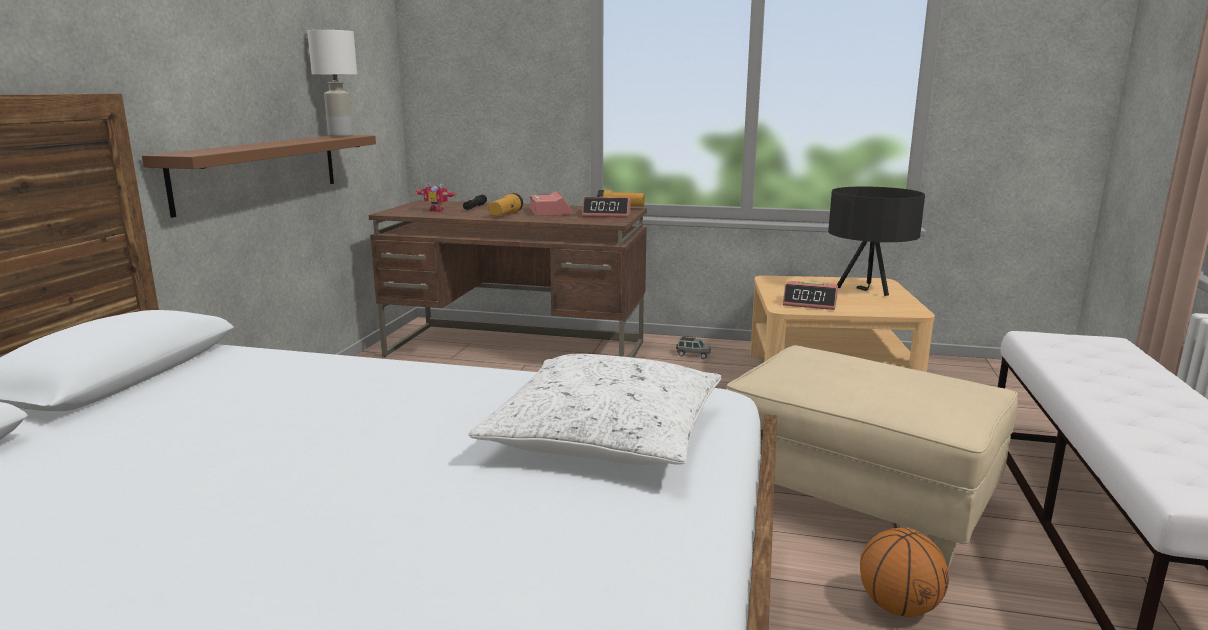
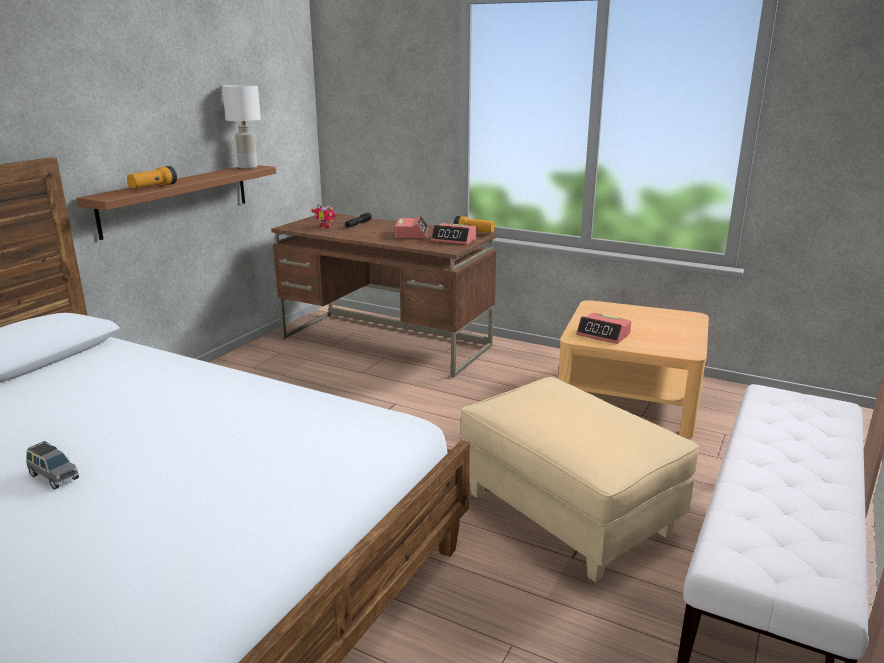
camera: 15 degrees right, 5 degrees up
white pillow [468,354,721,465] -> none
flashlight [488,193,523,216] -> flashlight moved to [127,166,177,188]
grey toy car [676,336,711,359] -> grey toy car moved to [26,441,79,490]
black table lamp [828,187,925,296] -> none
basketball [860,528,949,617] -> none

